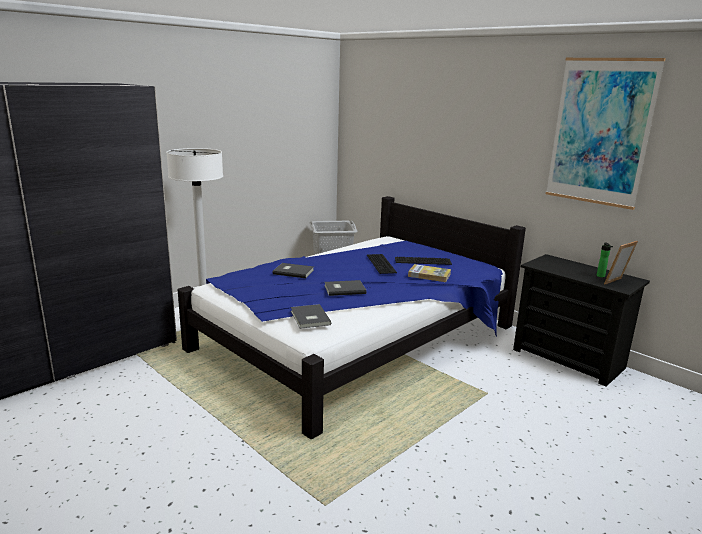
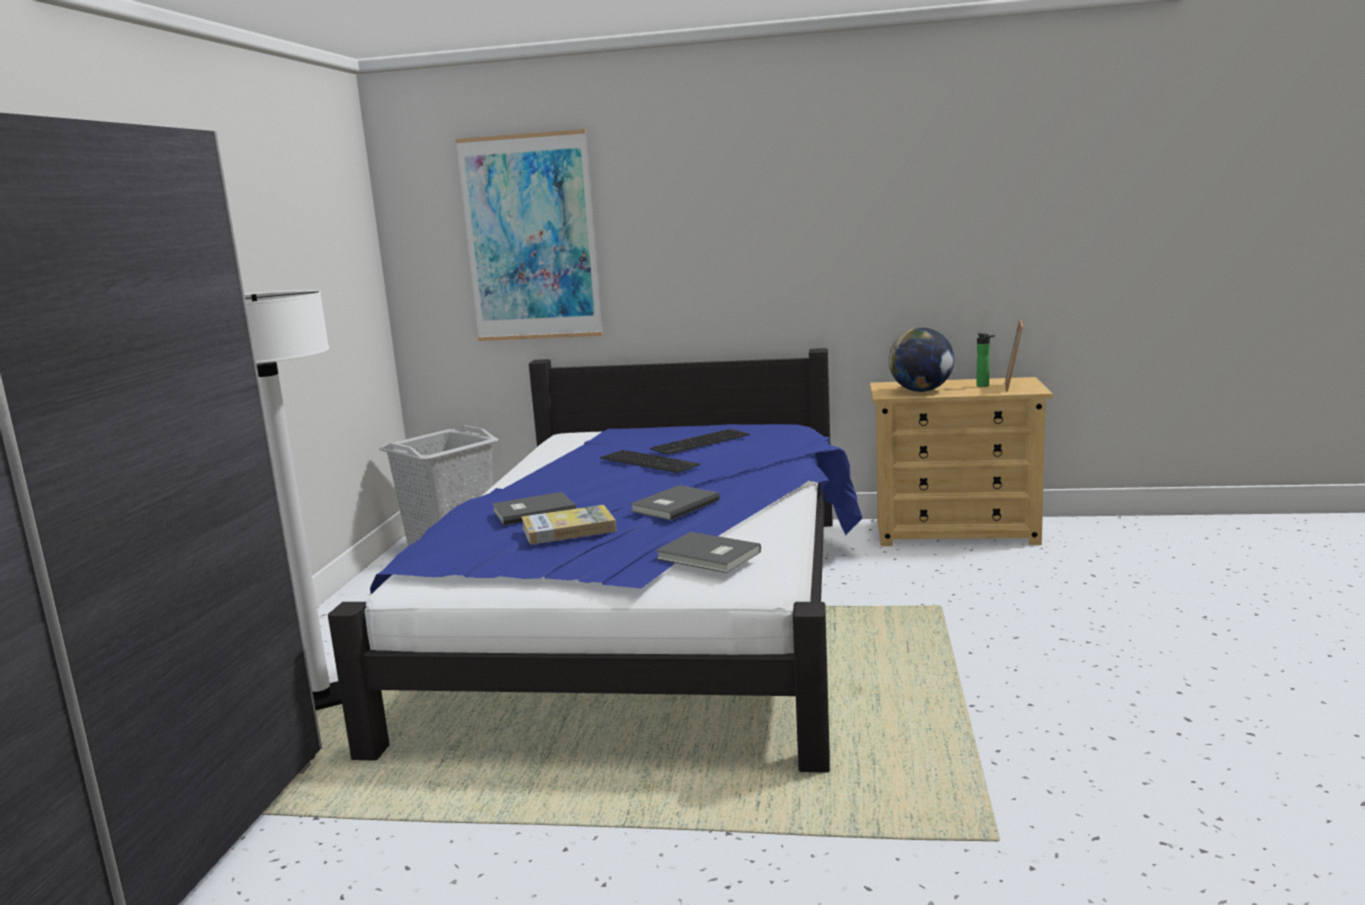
camera: 35 degrees left, 5 degrees down
book [408,264,451,282] -> book moved to [521,505,617,545]
black dresser [513,254,650,386] -> beige dresser [870,377,1053,546]
picture [546,58,666,210] -> picture moved to [455,129,603,341]
none -> globe [889,328,954,392]

